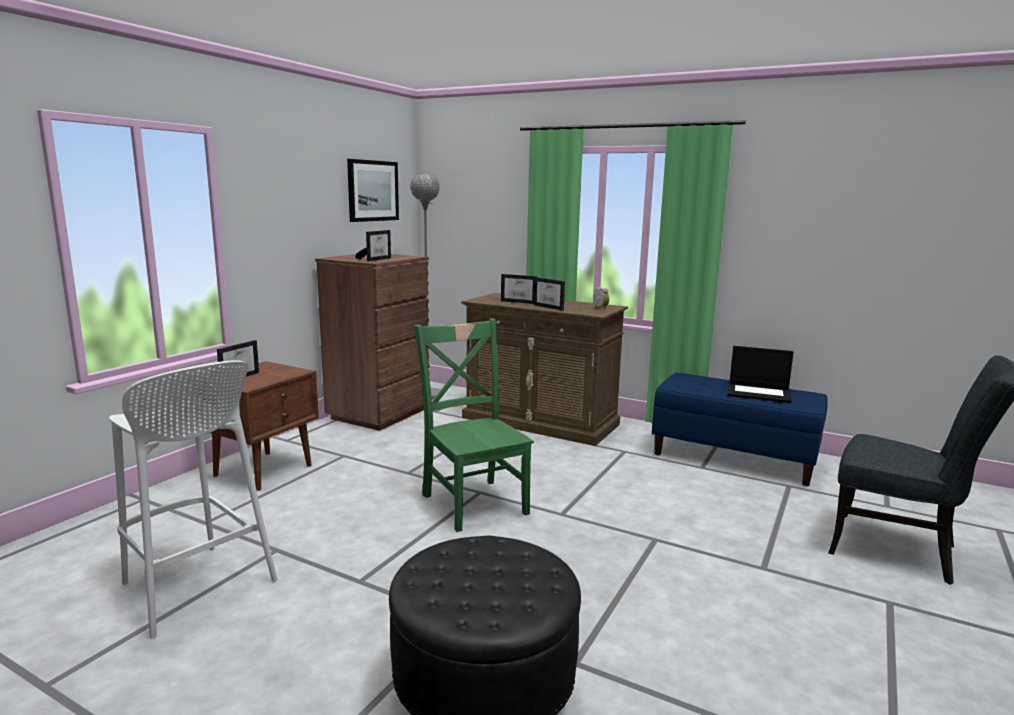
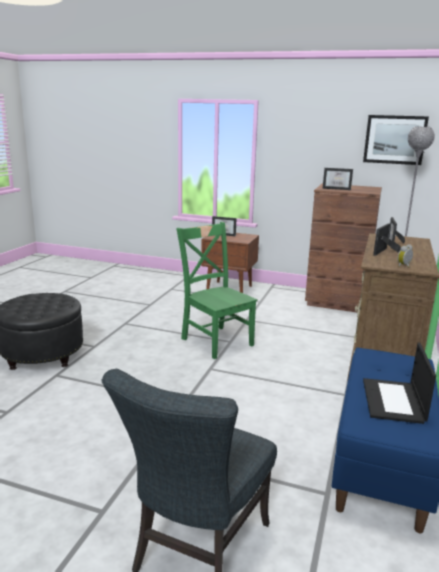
camera: 80 degrees right, 5 degrees up
white stool [109,360,278,639] -> none
green chair [414,319,534,532] -> green chair turned 90 degrees counterclockwise [176,222,258,359]

